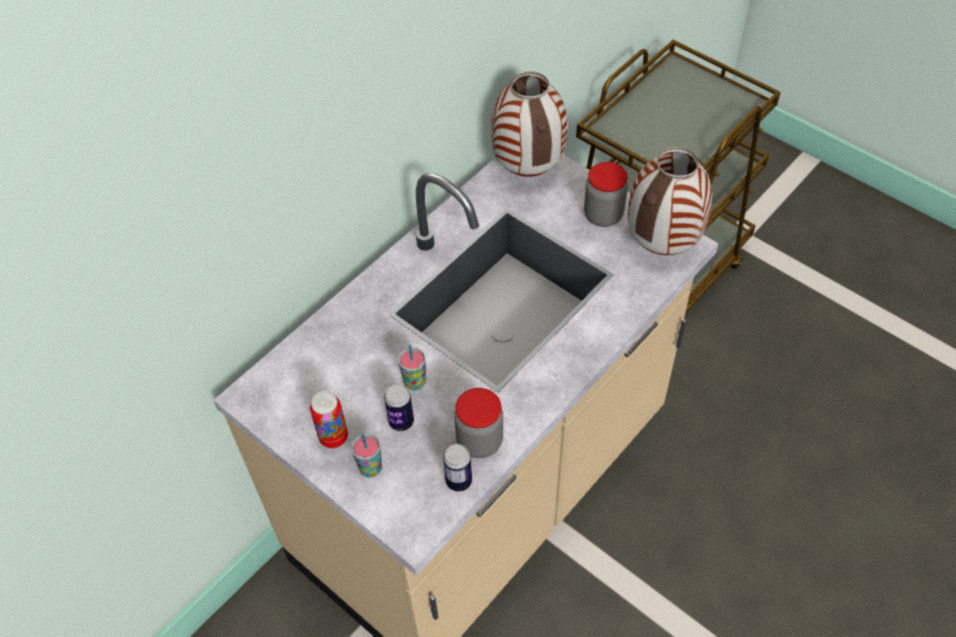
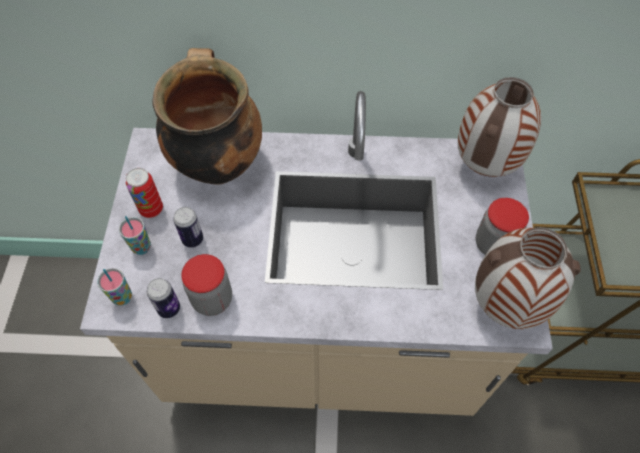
camera: 50 degrees right, 5 degrees up
cup [398,345,426,391] -> cup moved to [97,268,132,306]
none -> cooking pot [152,48,262,185]

